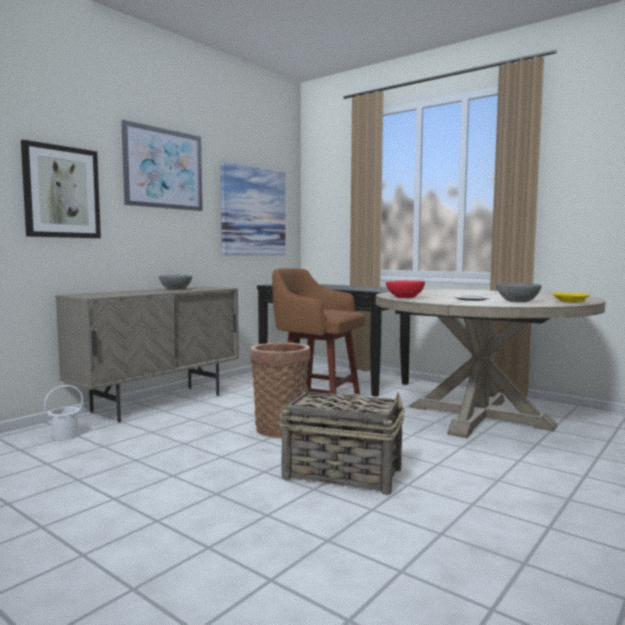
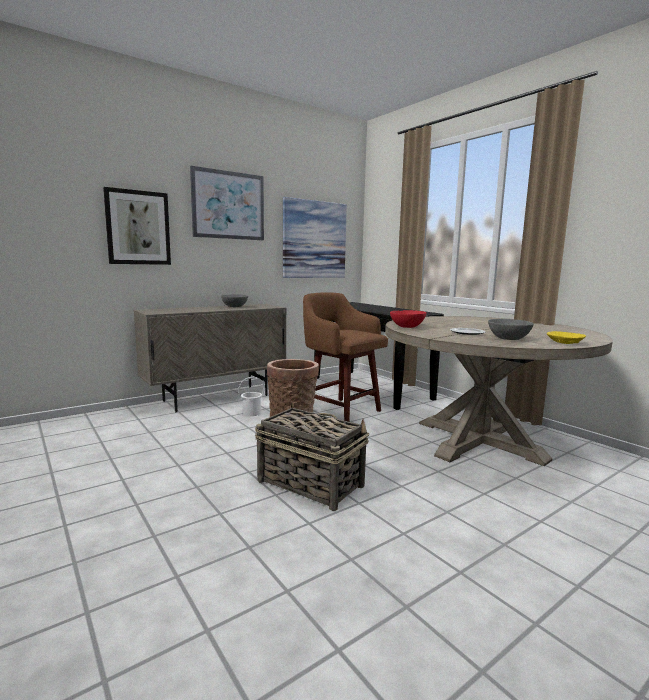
camera: 15 degrees right, 5 degrees up
white bucket [44,385,83,441] -> white bucket moved to [238,377,265,416]

